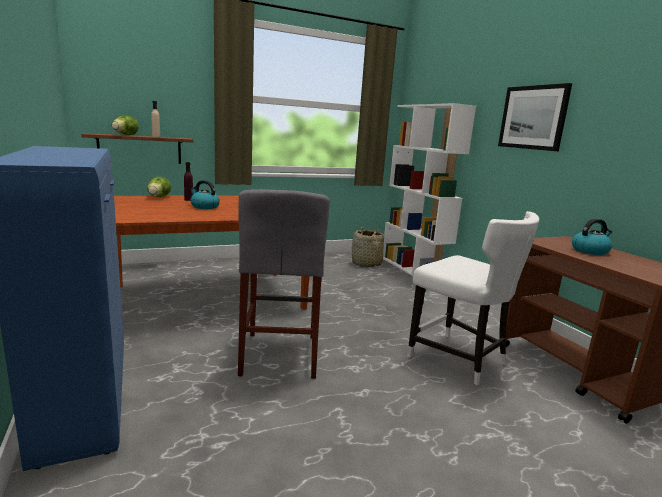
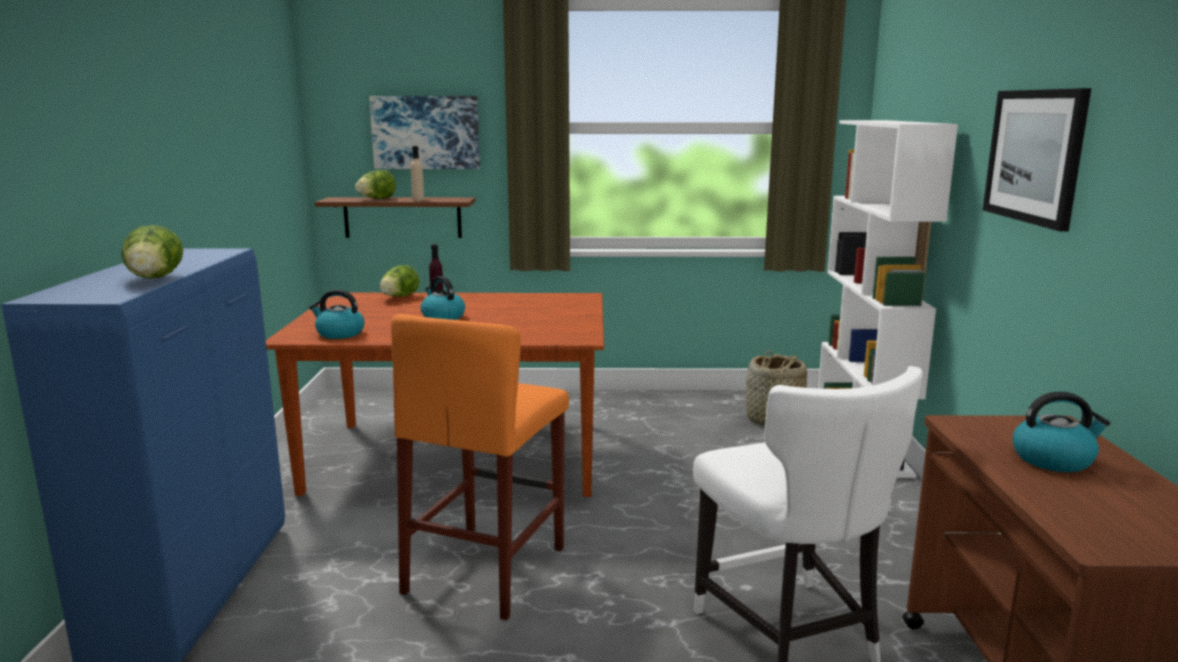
camera: 25 degrees right, 0 degrees up
grey stool [238,189,330,379] -> orange stool [391,314,569,620]
none -> lettuce [121,225,183,278]
none -> kettle [309,290,364,339]
none -> picture [369,96,480,169]

